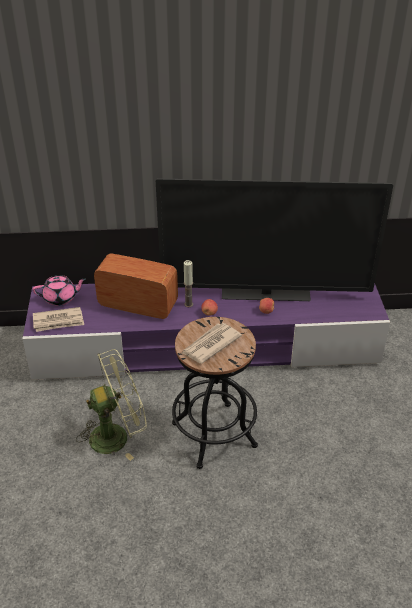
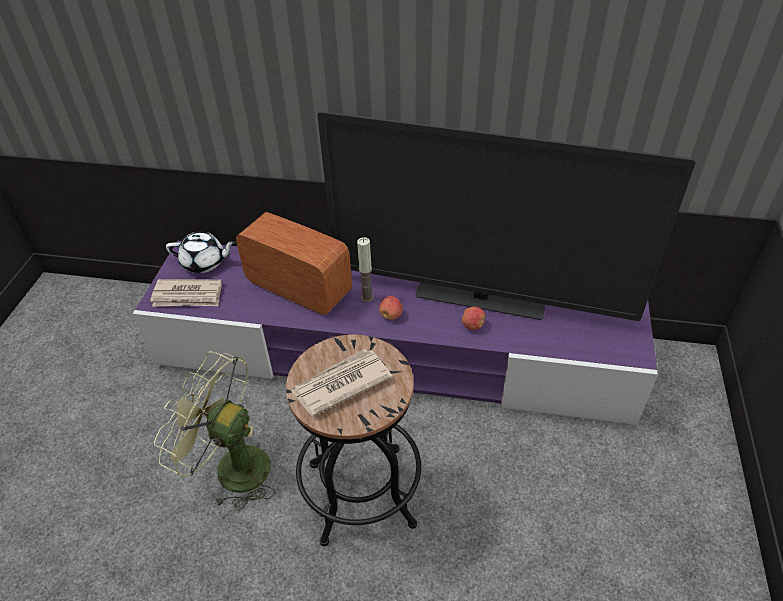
camera: 15 degrees right, 5 degrees up
pink teapot [32,275,86,306] -> white teapot [166,231,236,273]
green fan [76,349,147,461] -> green fan turned 150 degrees counterclockwise [154,351,275,511]

